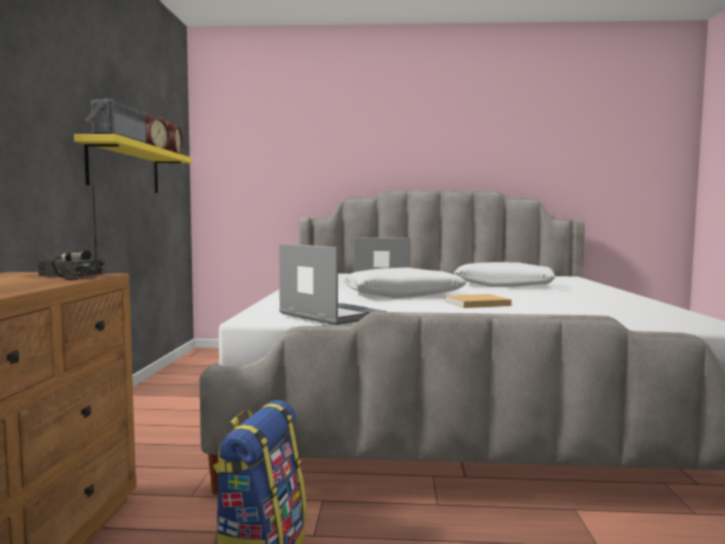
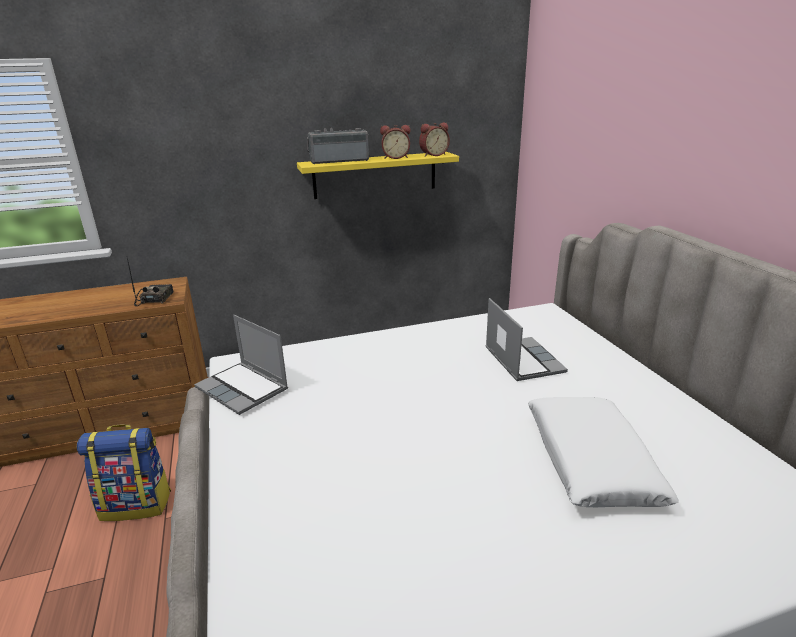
camera: 70 degrees right, 20 degrees up
laptop [279,244,387,325] -> laptop turned 105 degrees clockwise [194,315,288,415]
white pillow [344,268,467,298] -> none
beige book [445,294,512,308] -> none

